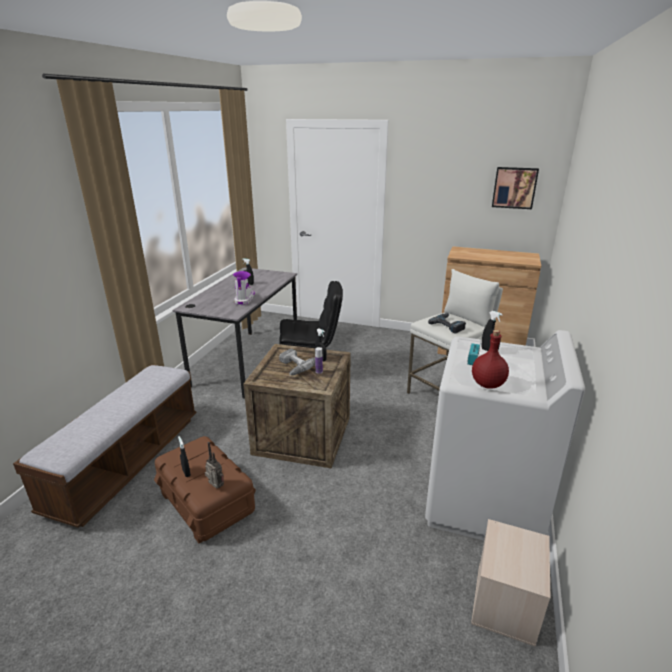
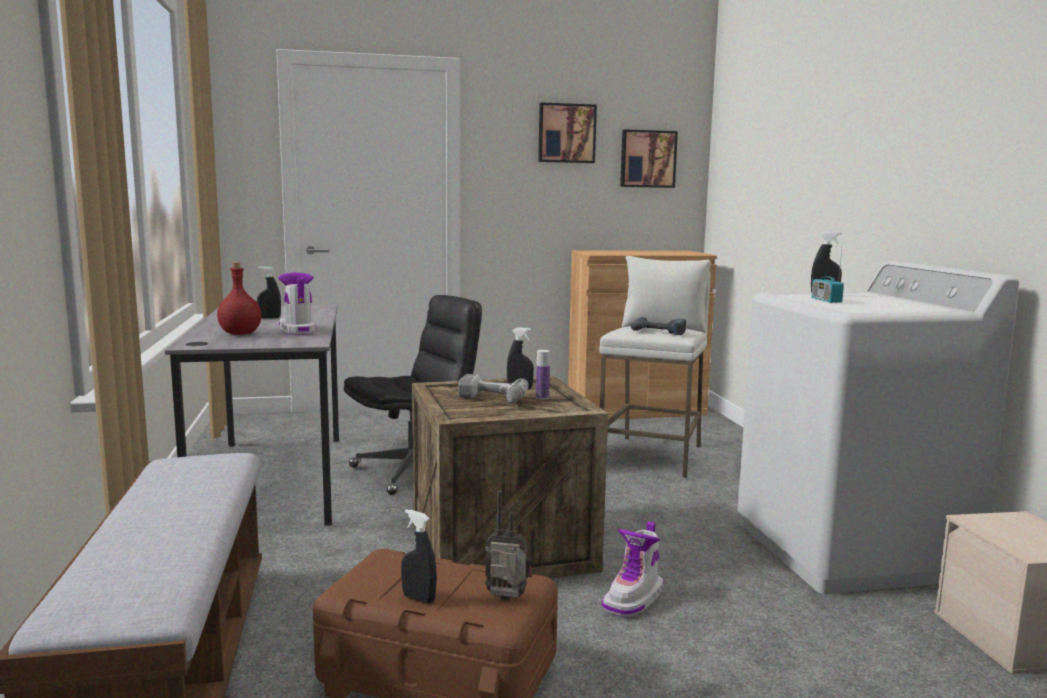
camera: 30 degrees left, 15 degrees down
red bottle [472,330,509,389] -> red bottle moved to [217,262,261,335]
none -> picture [538,102,597,163]
none -> boot [602,521,663,617]

